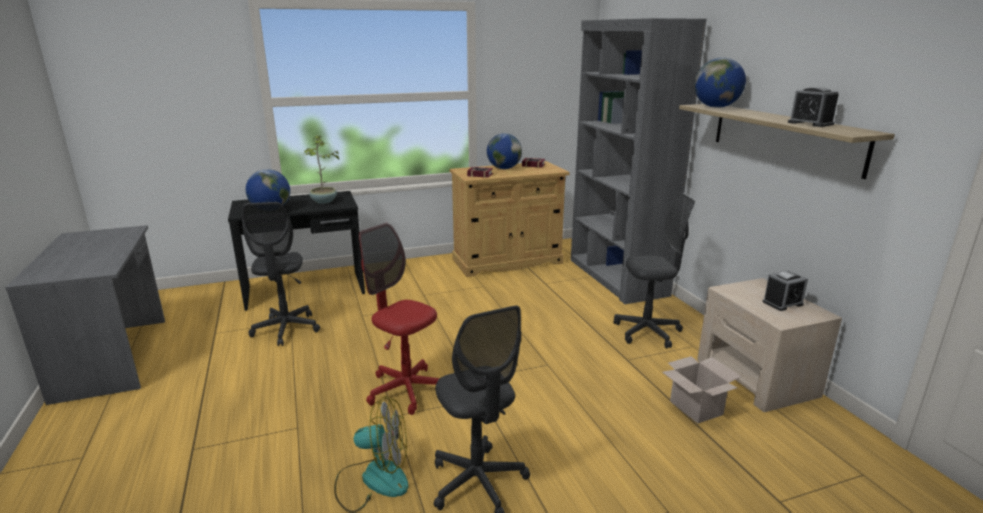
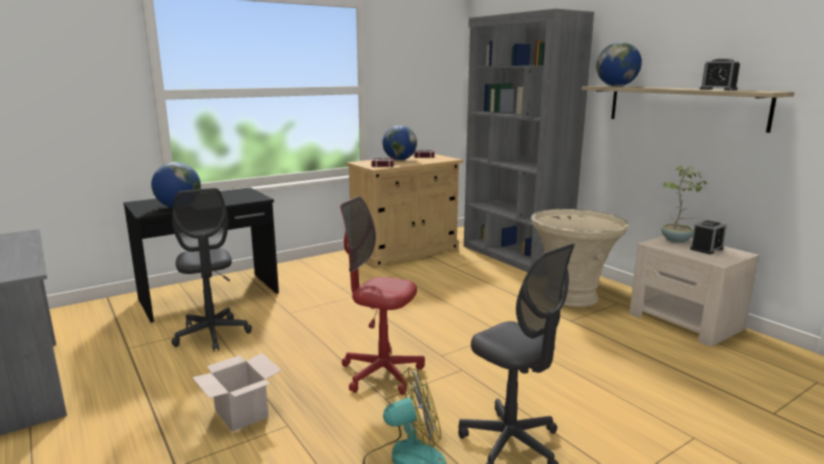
camera: 15 degrees left, 5 degrees down
potted plant [303,135,342,204] -> potted plant moved to [661,165,706,243]
grey office chair [614,193,695,349] -> beige planter [531,209,629,307]
cardboard box [662,356,742,424] -> cardboard box moved to [192,353,282,432]

